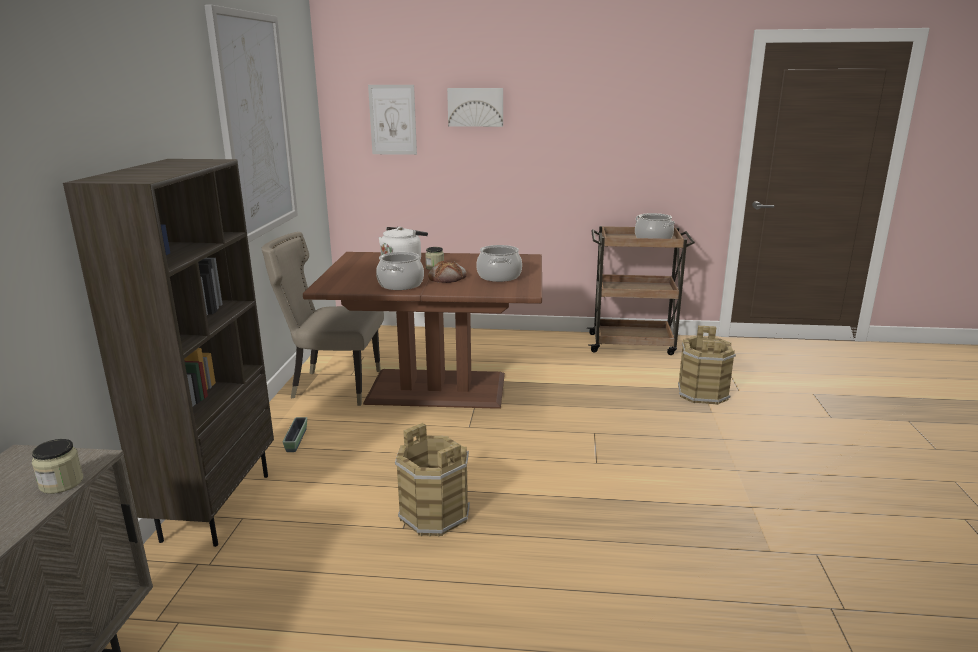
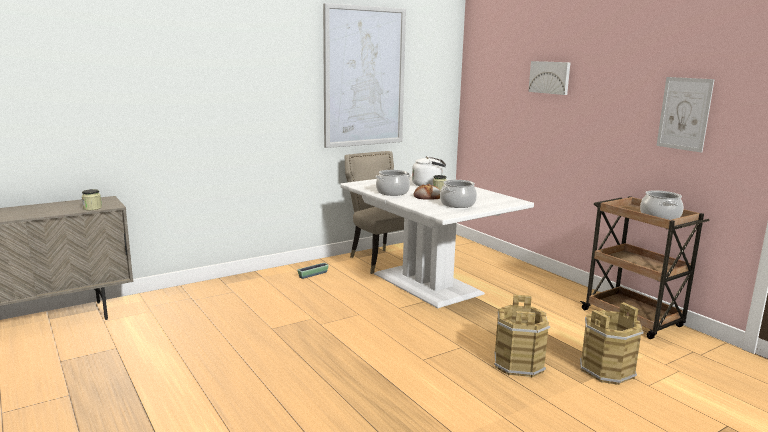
camera: 50 degrees right, 5 degrees down
brown bookcase [63,159,274,547] -> none
brown dining table [303,252,542,409] -> white dining table [340,174,534,308]
picture [368,85,417,155] -> picture moved to [657,77,715,153]
brown bucket [395,423,470,537] -> brown bucket moved to [494,295,550,377]

